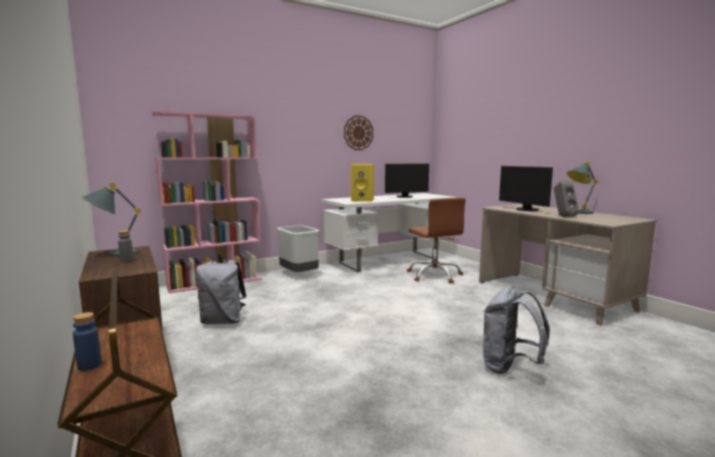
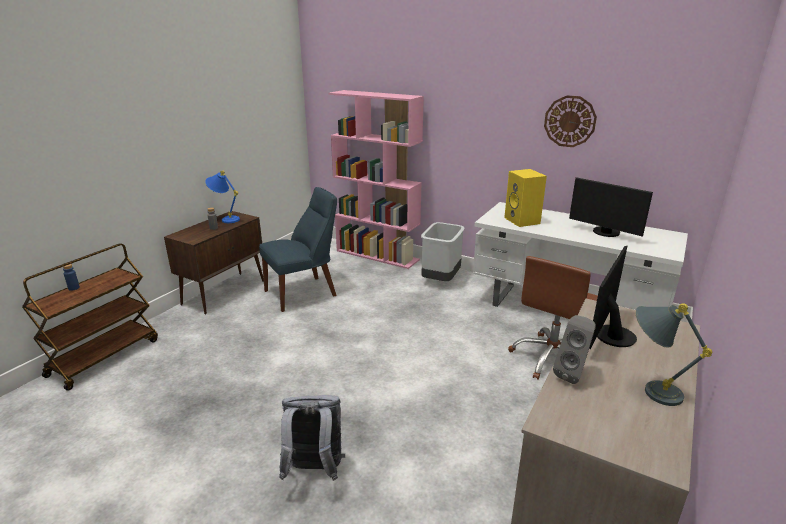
camera: 60 degrees right, 15 degrees up
grey table lamp [81,183,141,257] -> blue table lamp [205,171,240,223]
grey backpack [195,259,246,324] -> blue chair [259,187,337,312]

